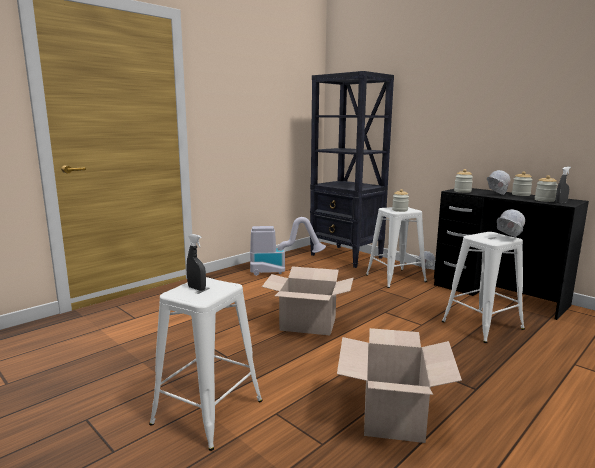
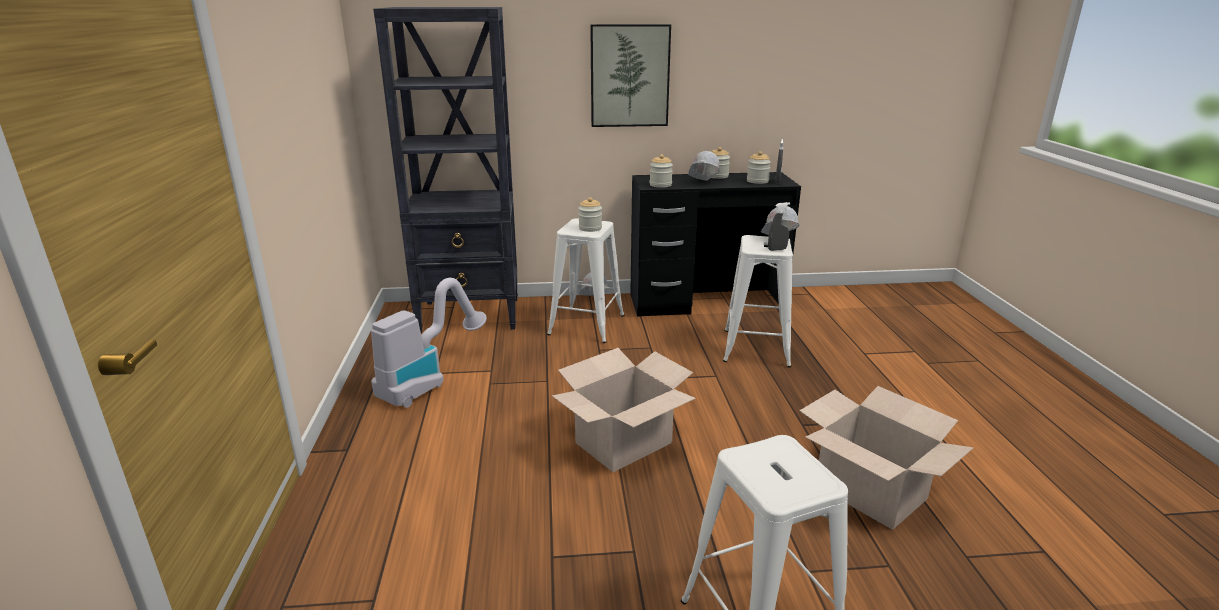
camera: 50 degrees left, 10 degrees up
grey spray bottle [187,234,206,291] -> grey spray bottle moved to [768,202,790,251]
none -> picture [590,24,671,127]

